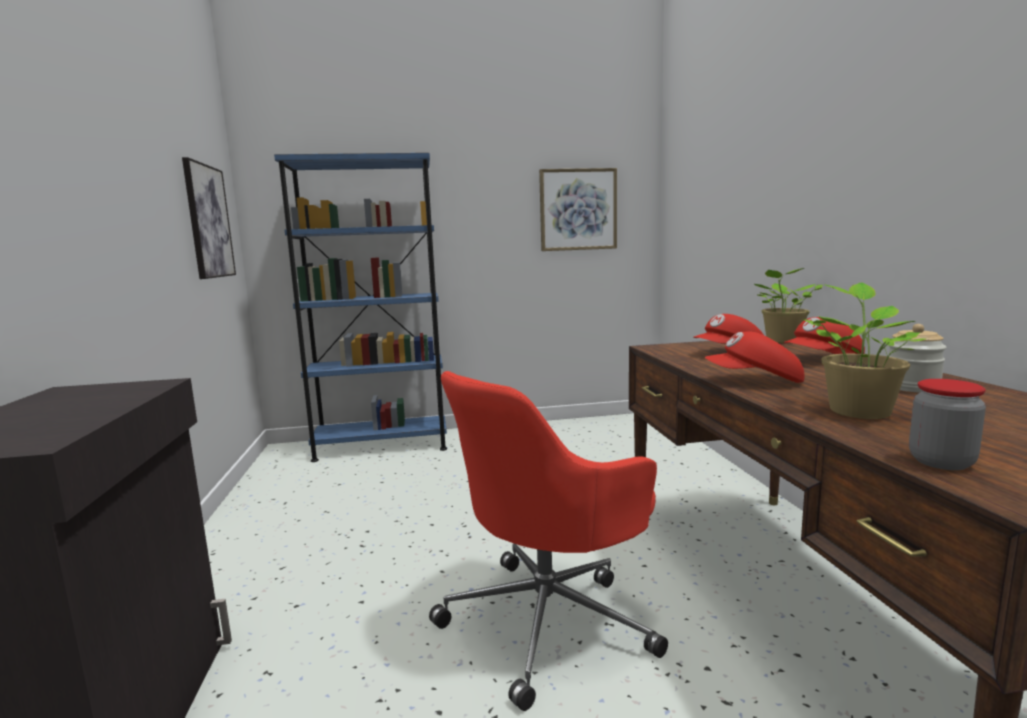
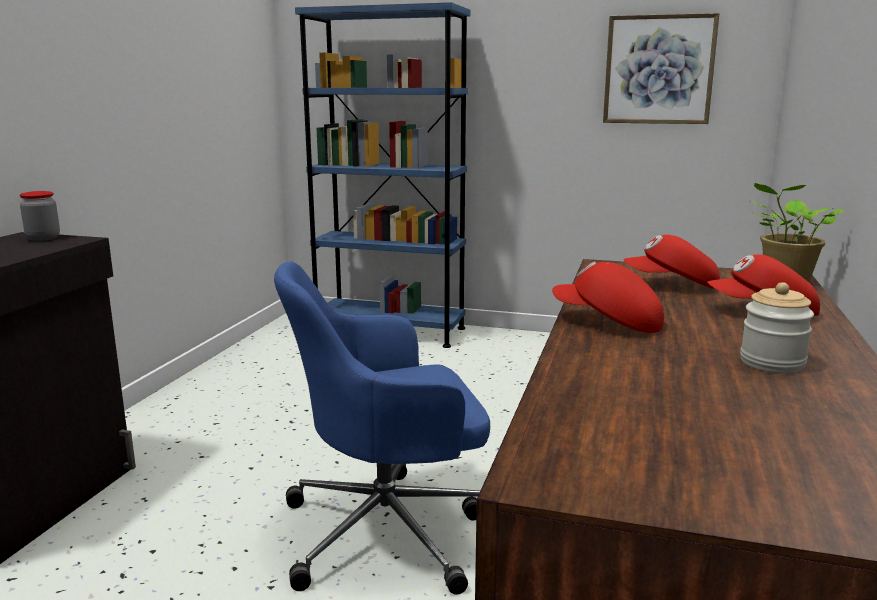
camera: 25 degrees right, 5 degrees up
picture [182,157,236,279] -> none
red office chair [429,371,668,711] -> blue office chair [274,261,490,595]
potted plant [803,282,926,419] -> none
jar [909,379,986,470] -> jar moved to [20,191,60,241]

